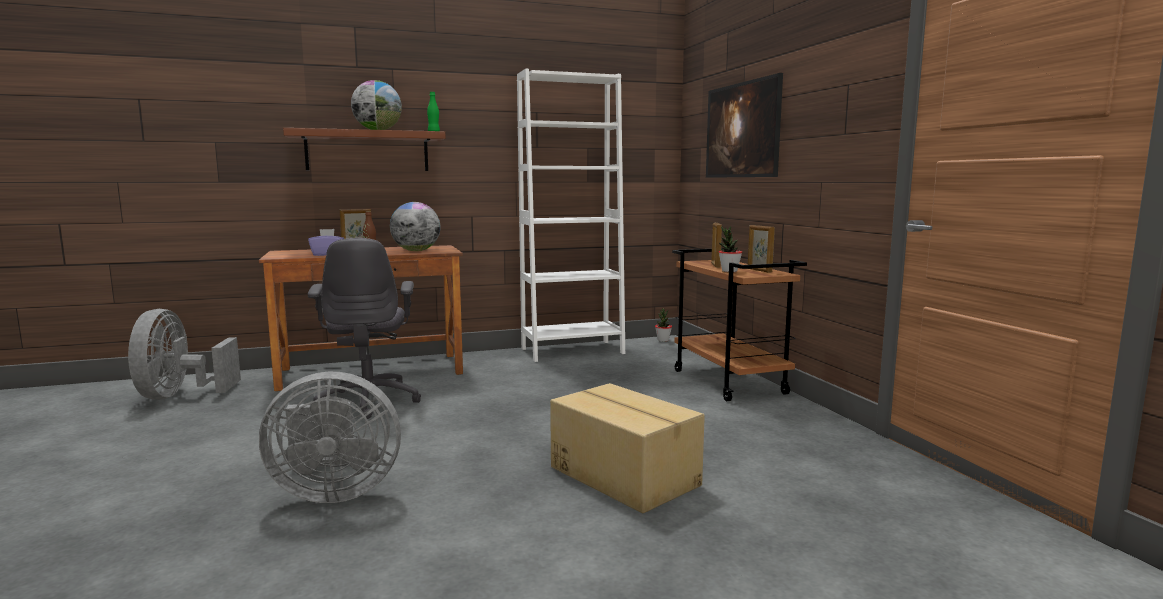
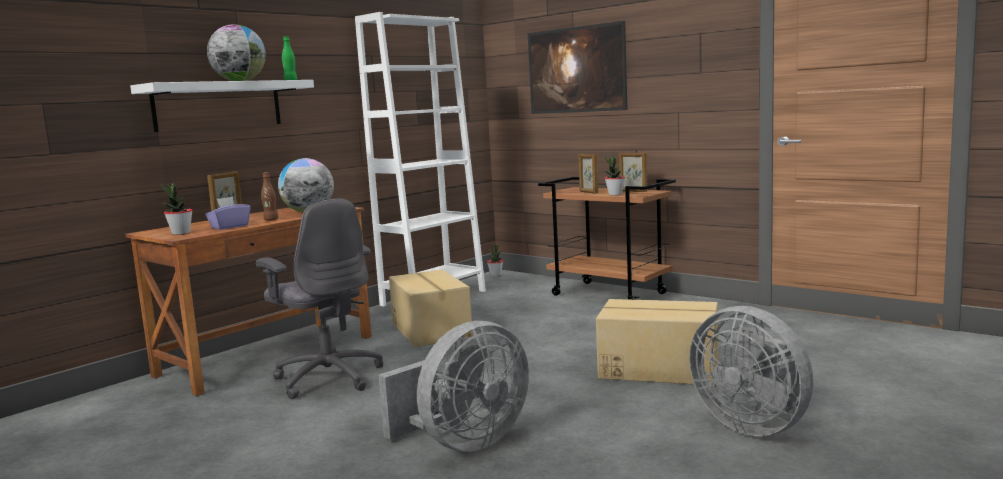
camera: 30 degrees left, 0 degrees up
grey fan [128,309,241,400] -> grey fan moved to [689,306,814,436]
brown shelf [283,128,446,171] -> white shelf [130,80,314,132]
none -> potted plant [161,183,192,235]
none -> cardboard box [389,270,473,347]

